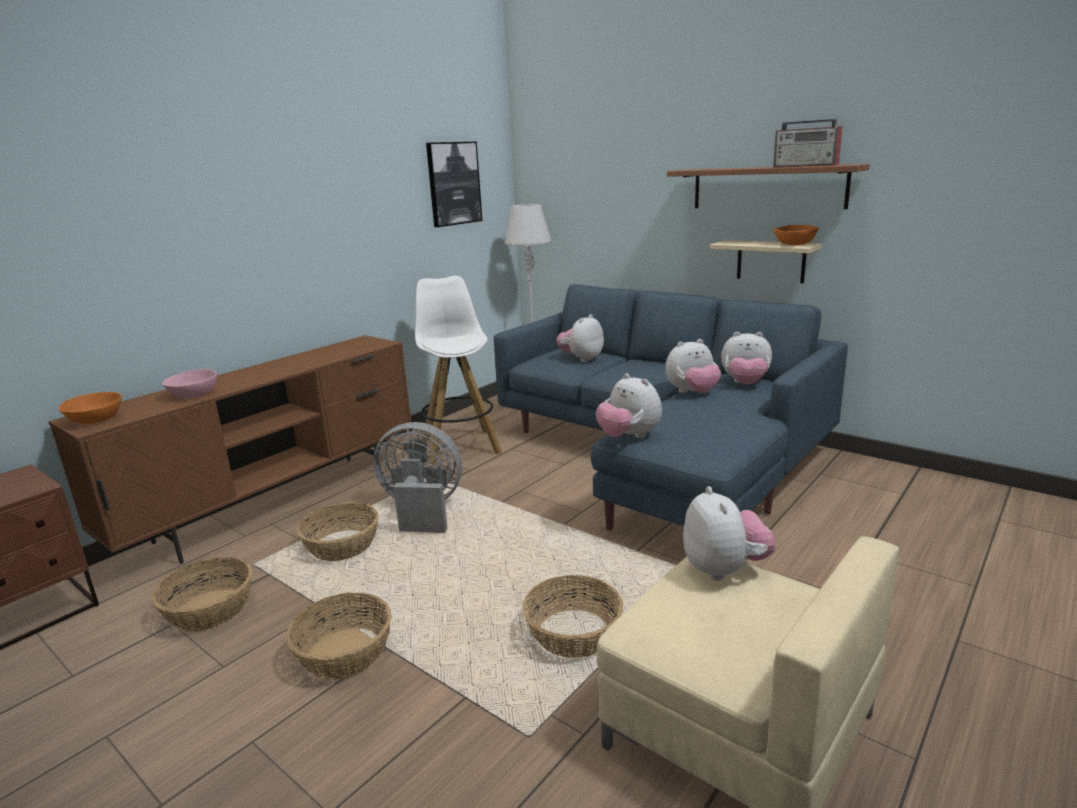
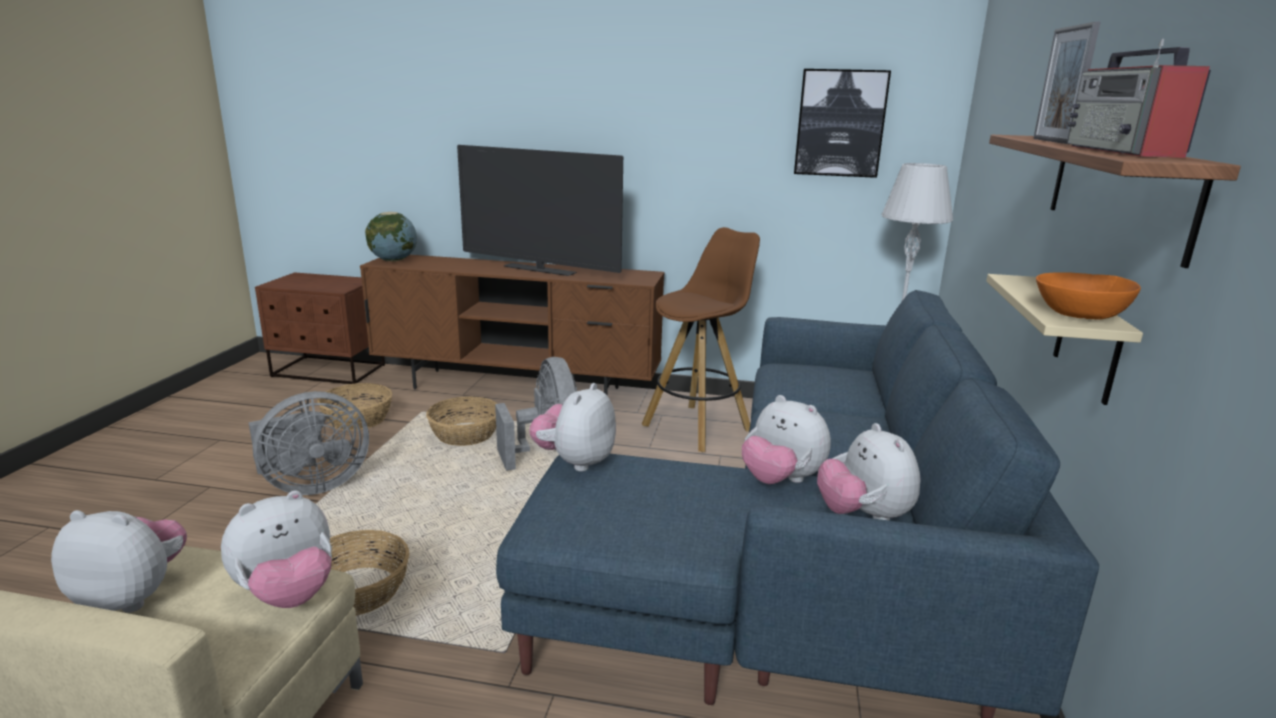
camera: 60 degrees right, 0 degrees up
orange bowl [59,392,122,424] -> globe [365,212,417,262]
pink bowl [162,369,217,398] -> none
basket [286,592,392,680] -> grey fan [249,391,369,495]
white stool [415,276,502,464] -> brown stool [642,227,760,452]
plush toy [557,314,604,362] -> plush toy moved to [51,510,187,613]
none -> television [457,145,623,276]
none -> picture frame [1033,22,1100,145]

